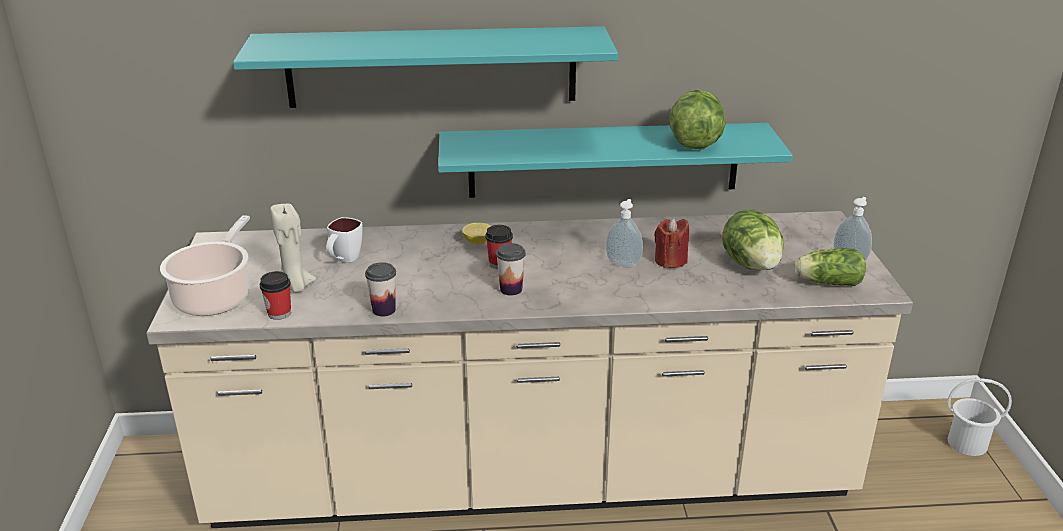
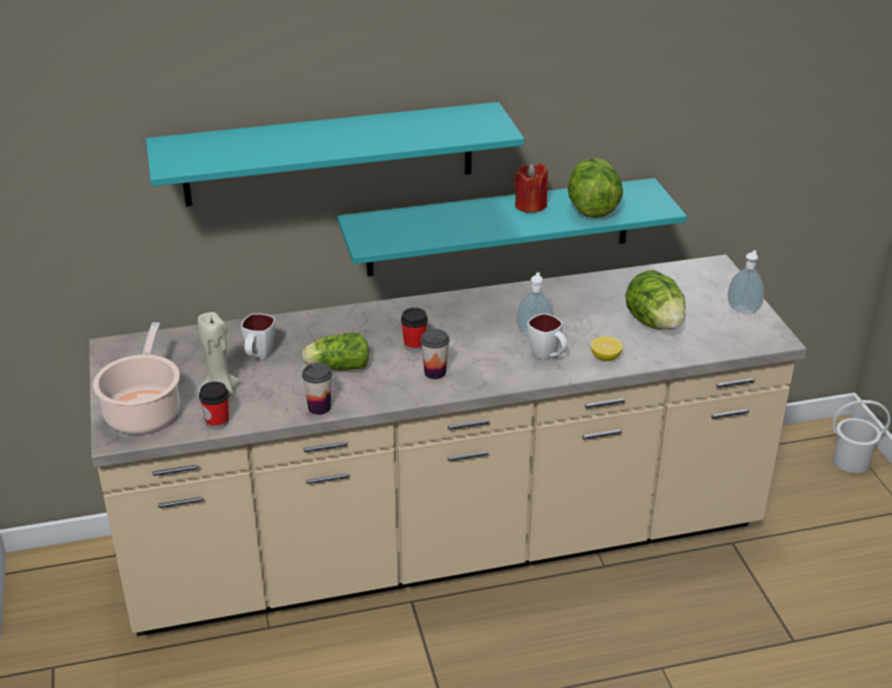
camera: 10 degrees left, 5 degrees up
lemon [462,223,490,245] -> lemon moved to [591,336,623,361]
red candle [654,218,689,268] -> red candle moved to [514,164,548,213]
lettuce [795,248,866,286] -> lettuce moved to [302,333,369,370]
none -> white mug [527,313,568,360]

